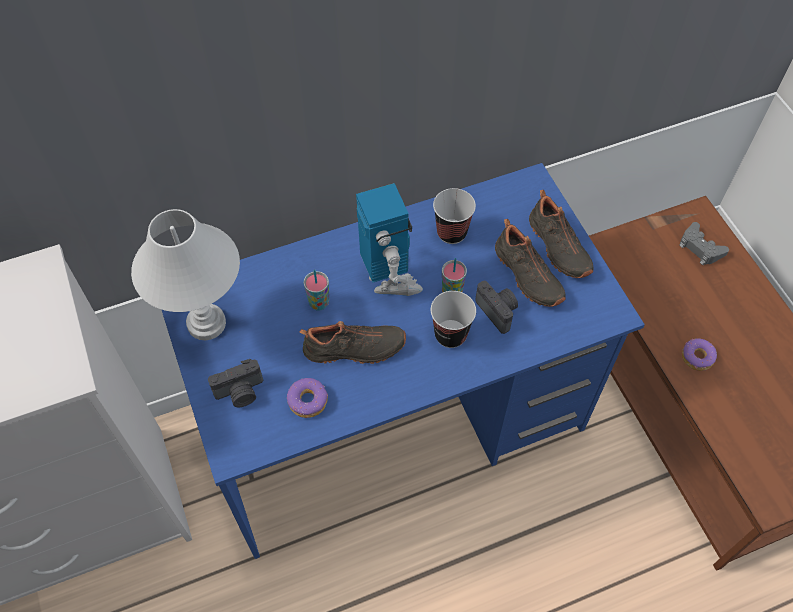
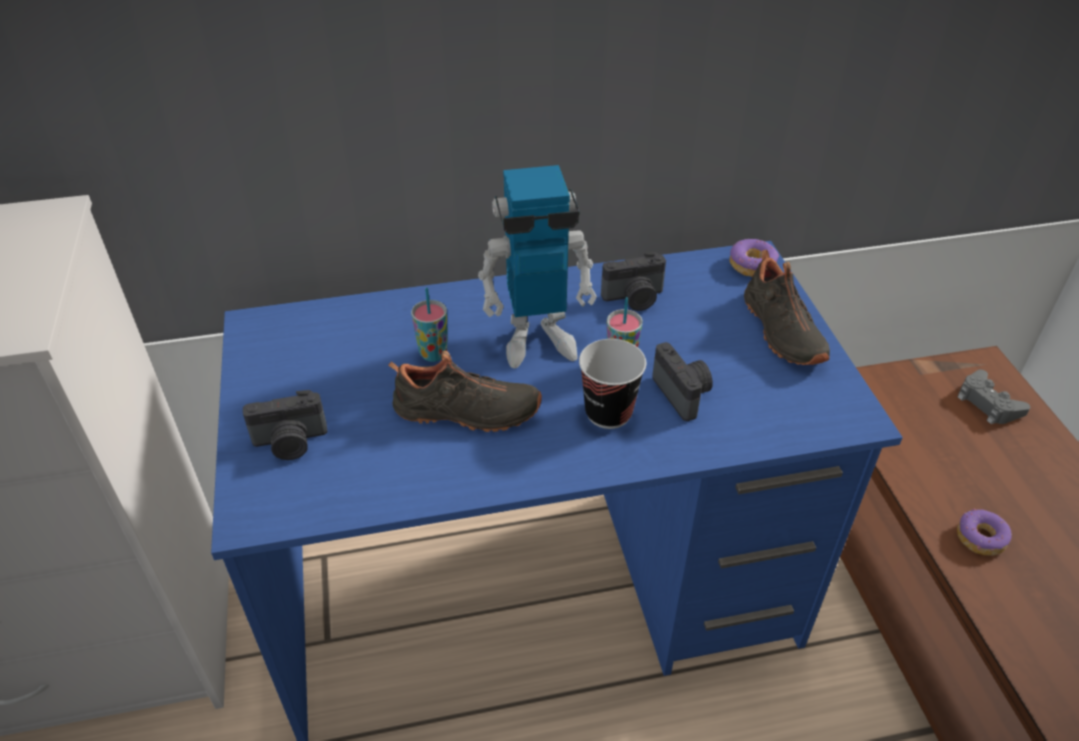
camera: 10 degrees right, 15 degrees down
white table lamp [131,209,240,340] -> none
donut [287,378,328,418] -> donut moved to [730,239,779,277]
toy robot [356,183,423,296] -> toy robot turned 90 degrees clockwise [478,165,597,368]
cup [433,188,476,244] -> camera [601,252,666,311]
black shoe [495,219,566,307] -> none

